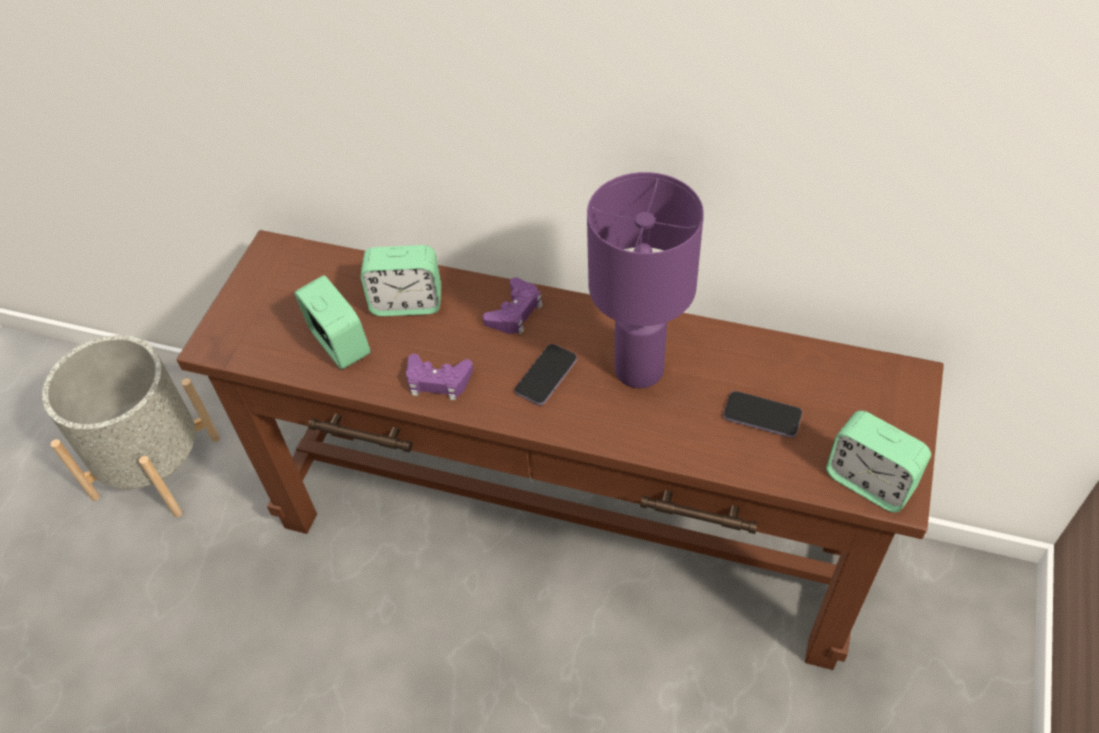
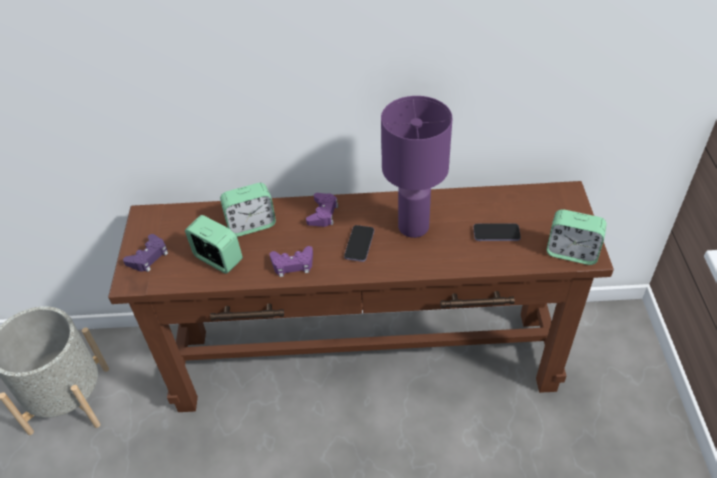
camera: 20 degrees left, 5 degrees down
none -> purple game controller [123,234,168,272]

